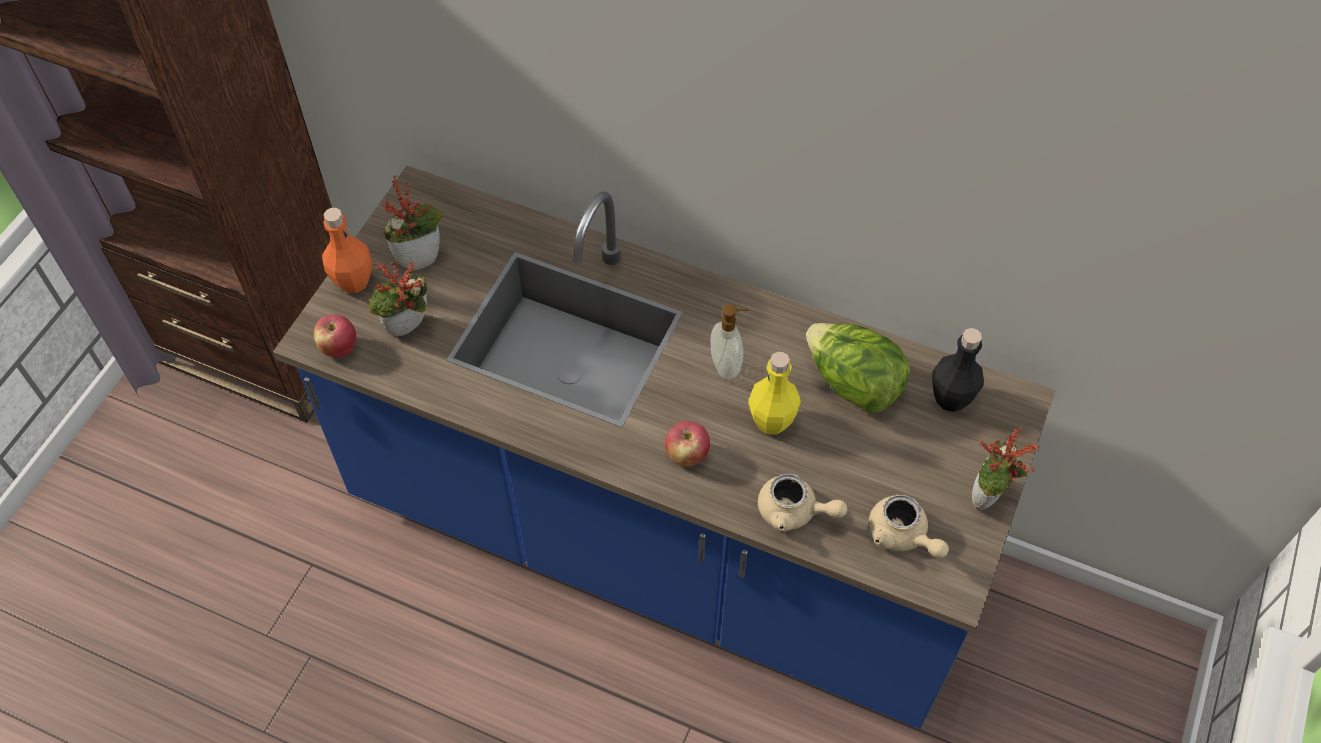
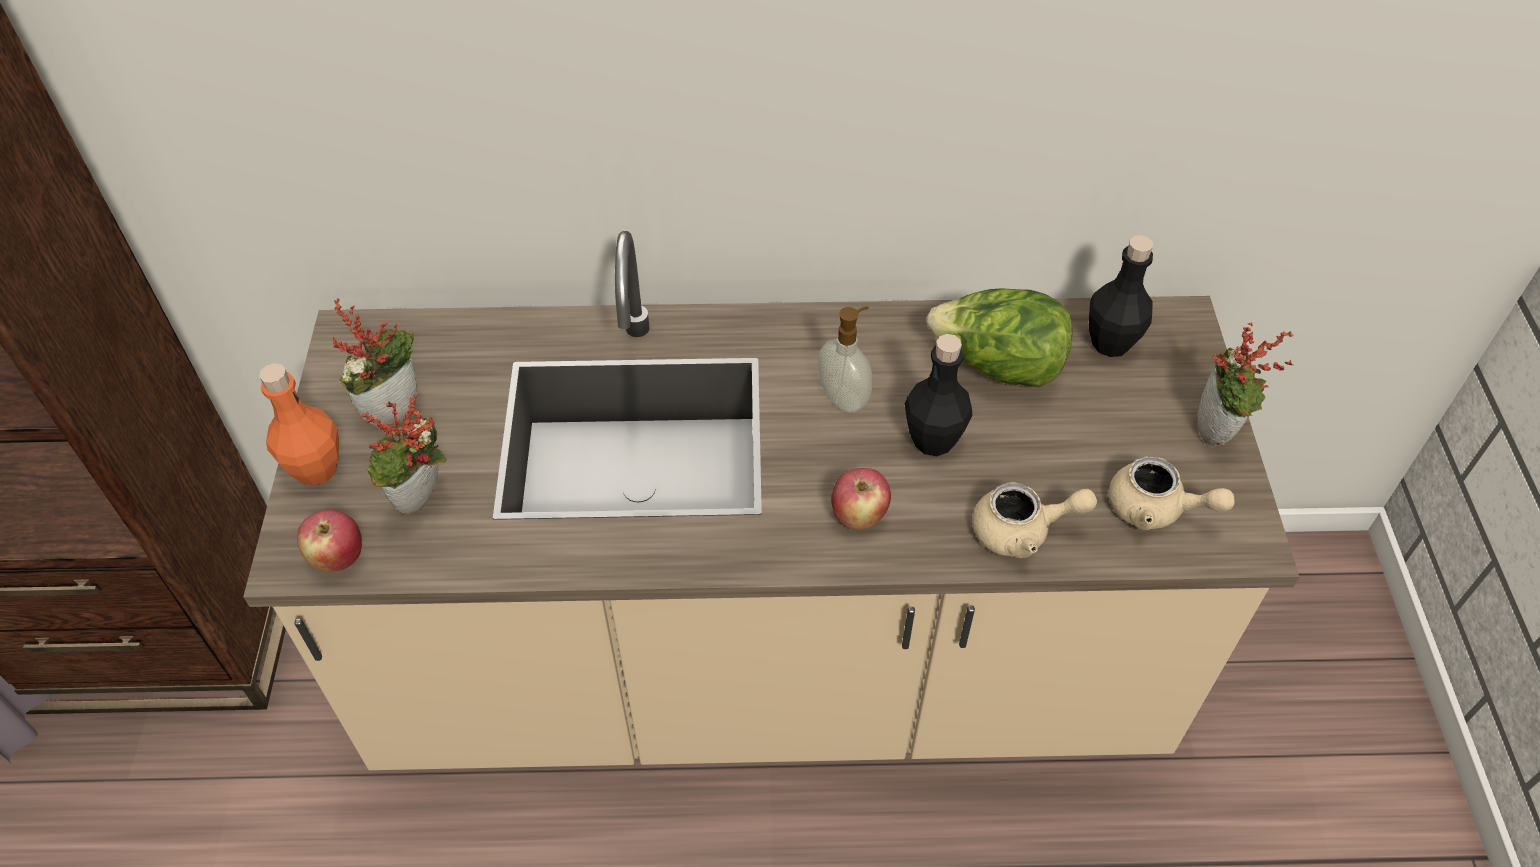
camera: 25 degrees left, 5 degrees down
blue counter [273,166,1055,729] -> beige counter [243,231,1299,770]
yellow bottle [748,352,801,435] -> black bottle [905,334,972,456]

